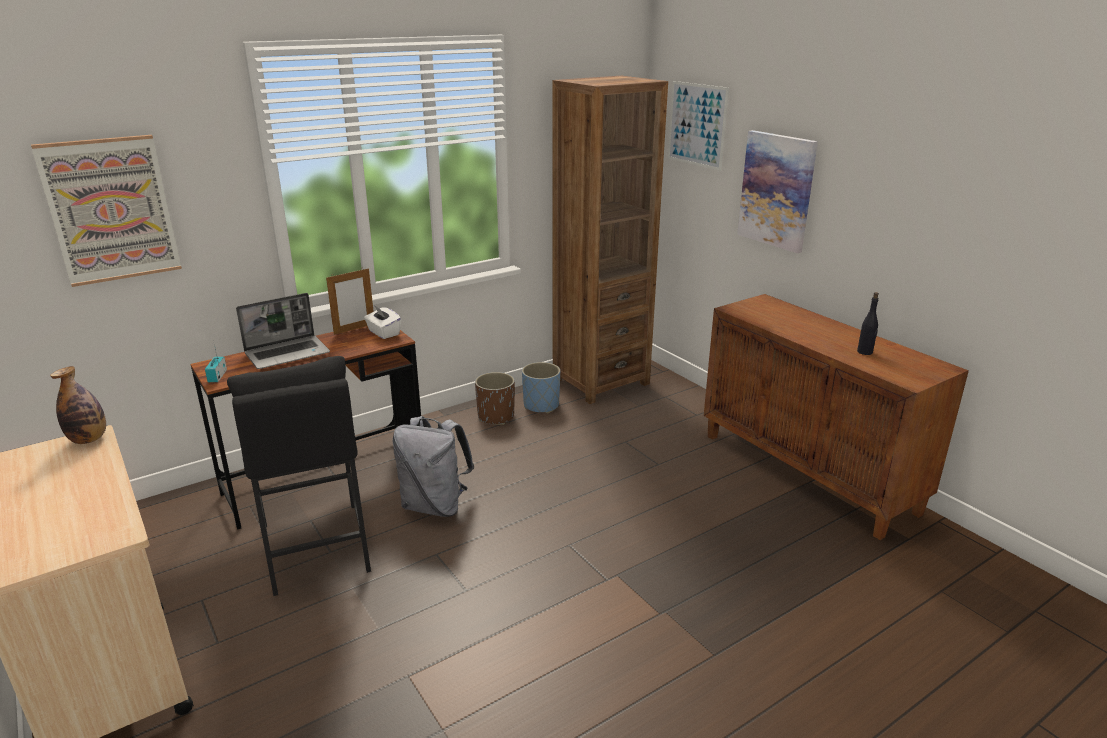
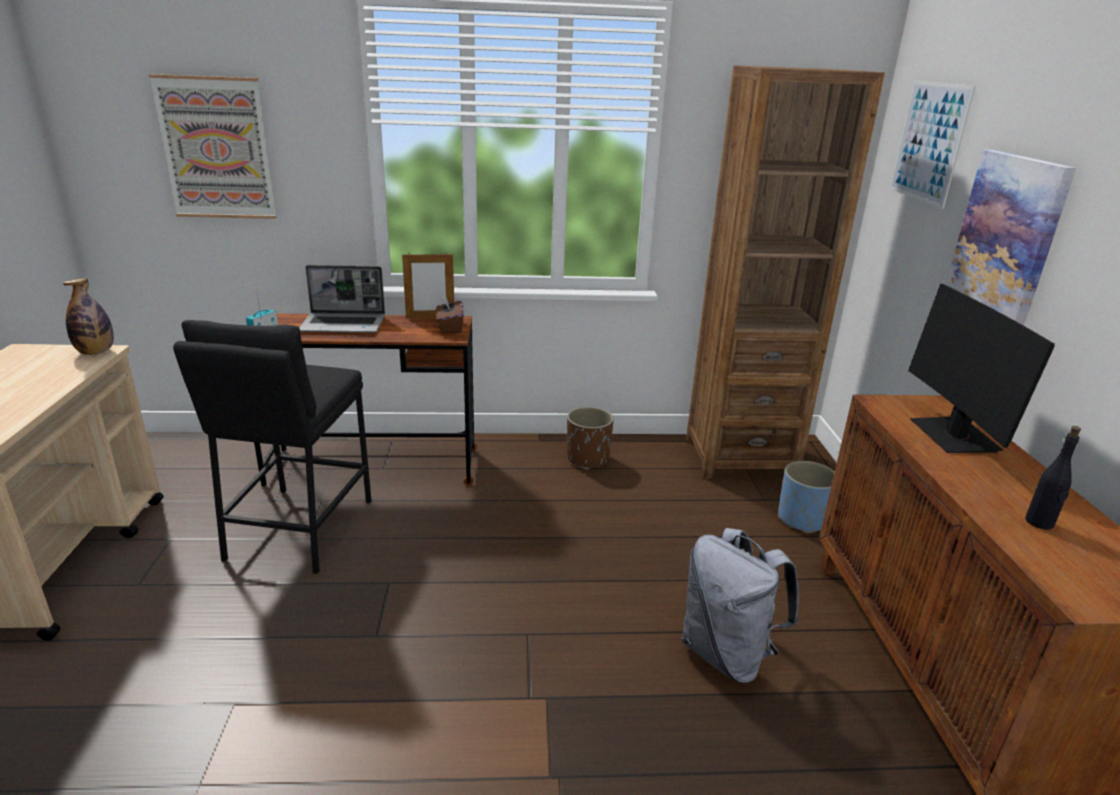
camera: 30 degrees right, 0 degrees up
white tissue box [364,305,401,339] -> brown tissue box [436,295,464,333]
grey backpack [392,416,474,517] -> grey backpack moved to [681,528,799,683]
blue planter [522,362,560,413] -> blue planter moved to [778,461,835,533]
none -> monitor [908,284,1055,453]

